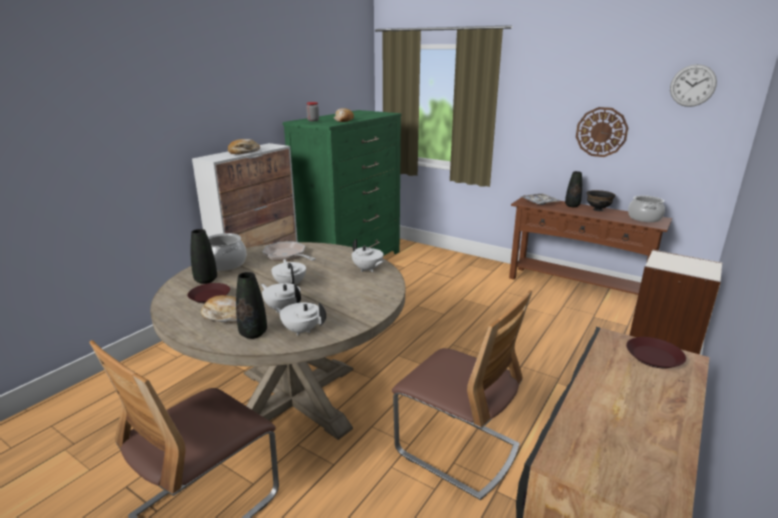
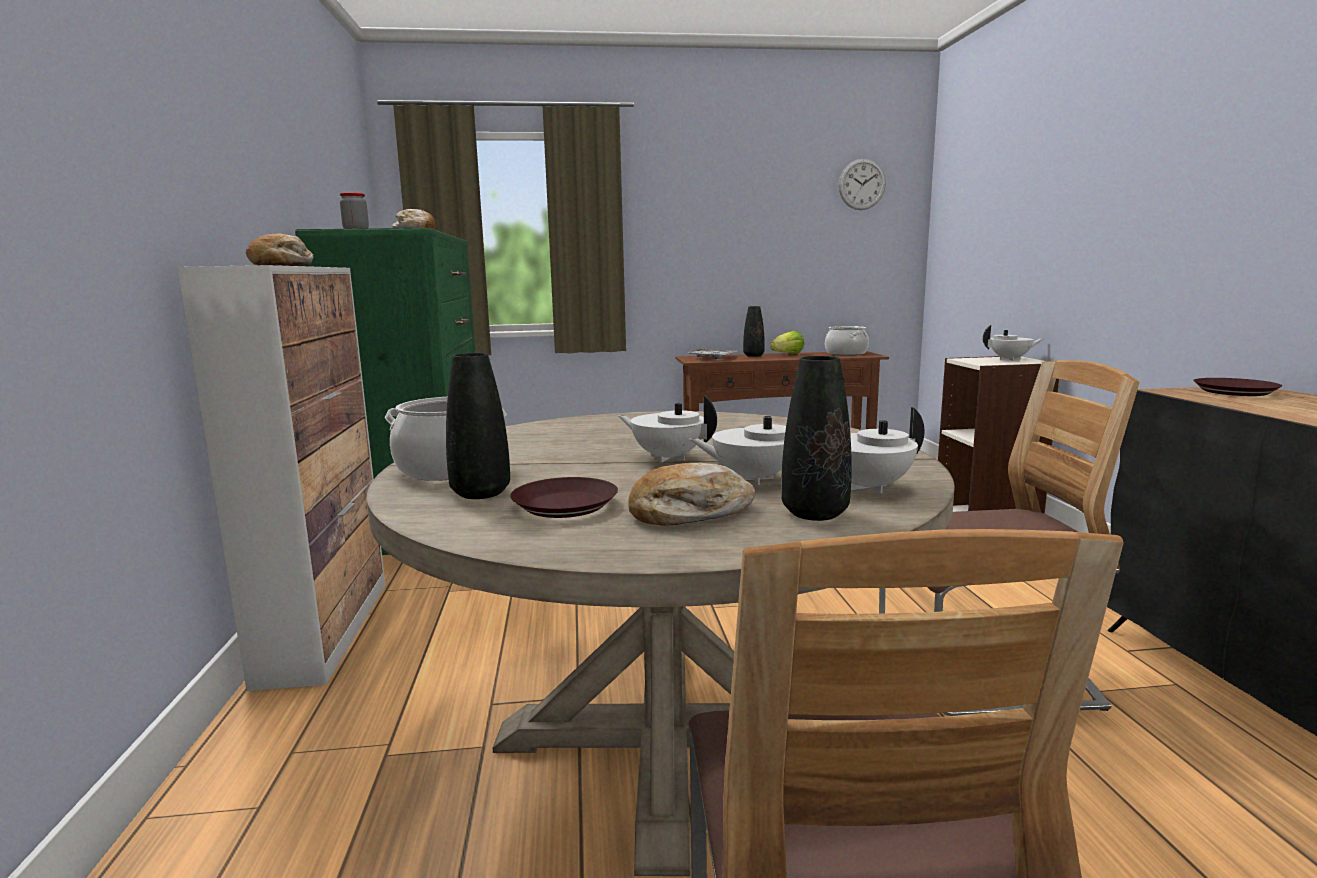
camera: 40 degrees left, 10 degrees down
frying pan [263,242,316,261] -> none
white teapot [352,239,385,272] -> white teapot moved to [983,325,1043,361]
wall clock [576,107,628,157] -> none
black bowl [587,190,615,211] -> lettuce [770,331,804,354]

